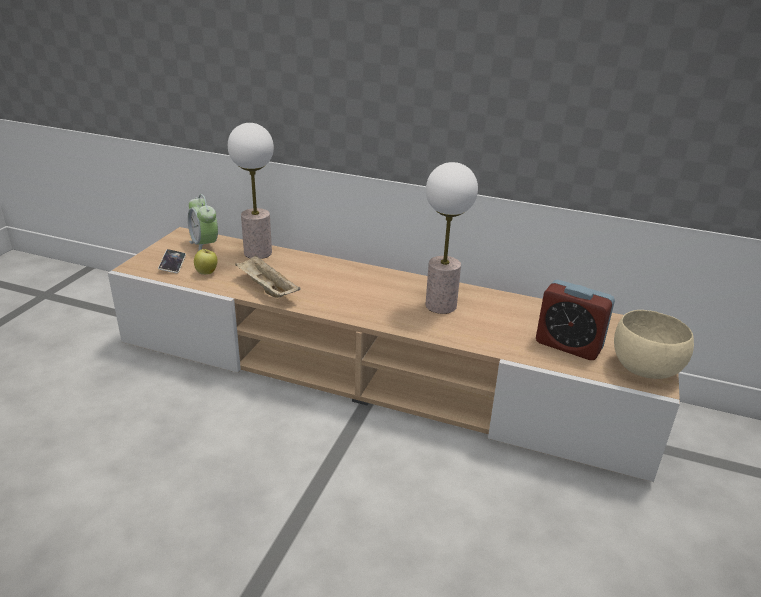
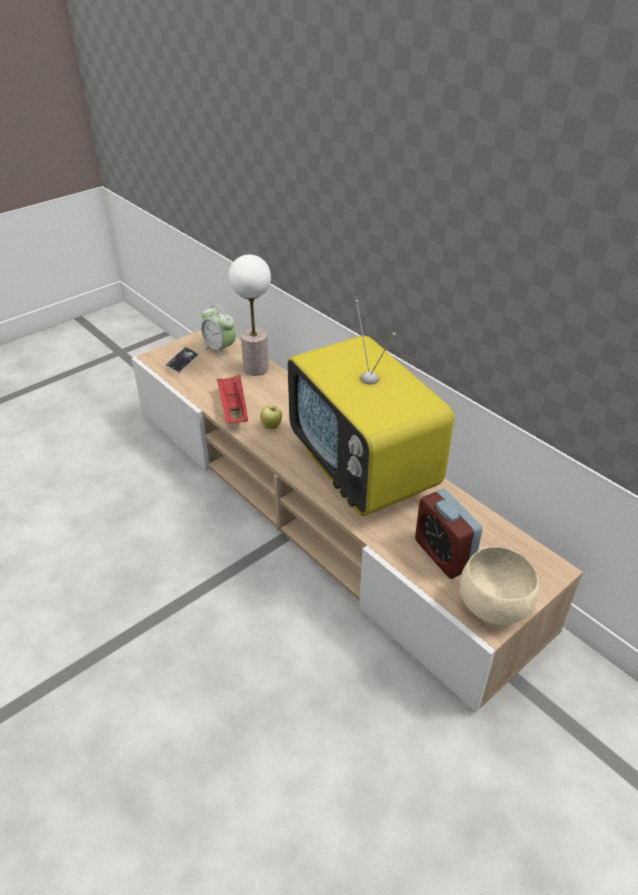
camera: 30 degrees right, 10 degrees up
alarm clock [188,194,218,251] -> alarm clock turned 45 degrees counterclockwise [201,305,236,360]
apple [194,249,218,275] -> apple moved to [260,405,282,429]
beige tray [235,255,301,298] -> red tray [217,375,248,423]
table lamp [426,162,478,314] -> television [288,300,454,516]

